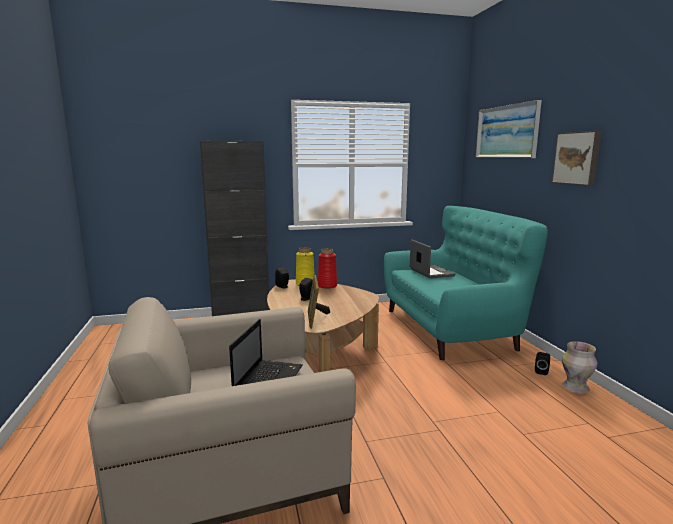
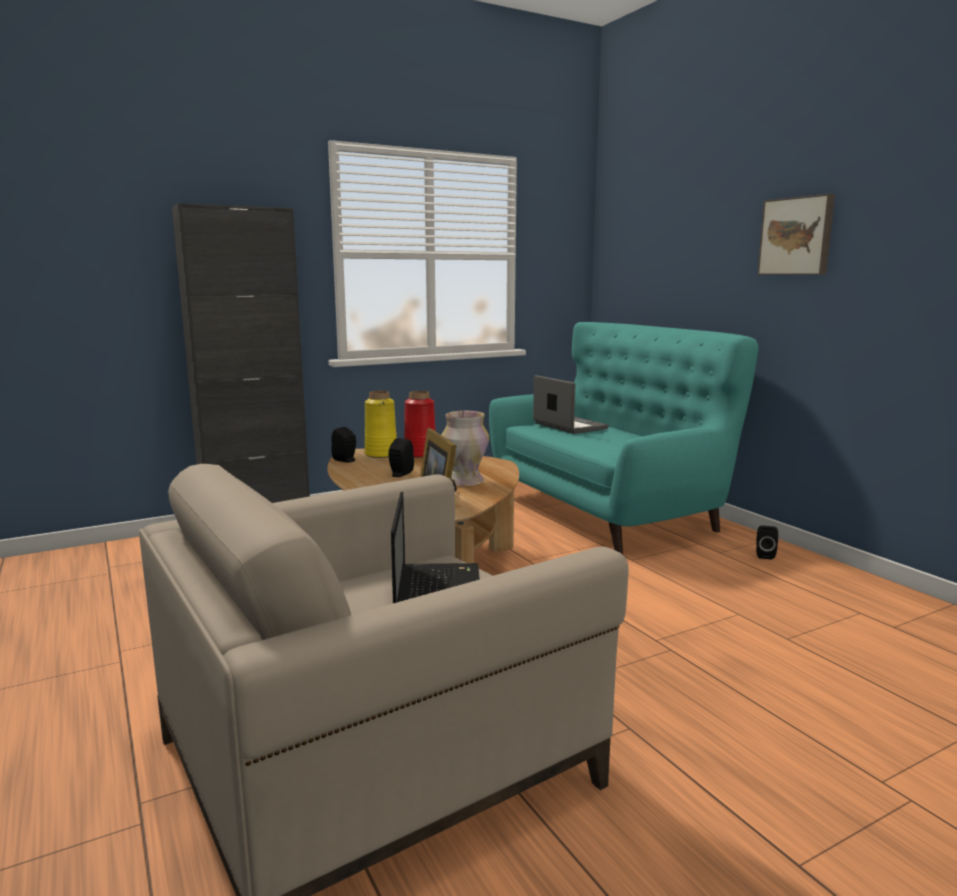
camera: 15 degrees left, 0 degrees up
picture [476,100,542,158] -> none
vase [562,341,597,394] -> vase moved to [442,411,489,486]

